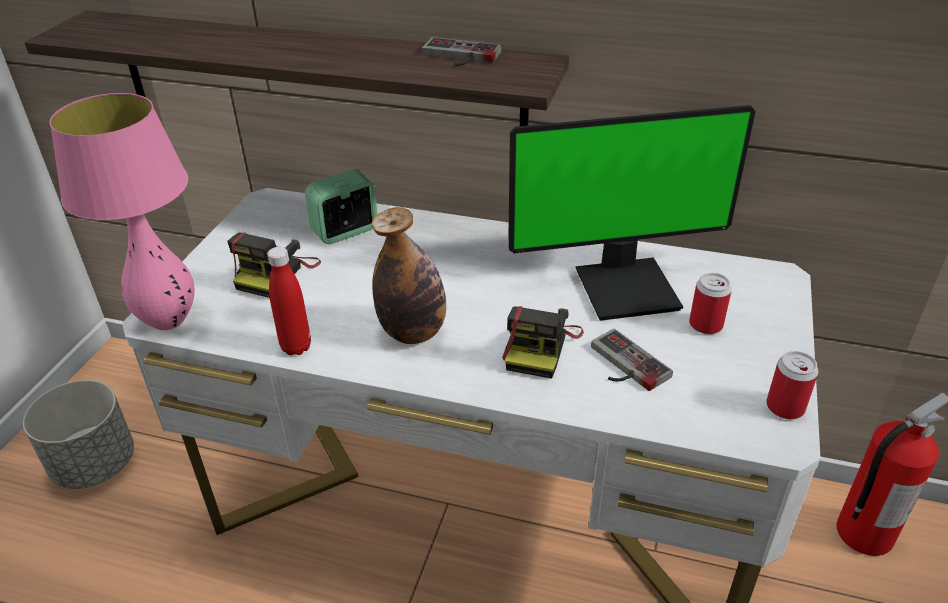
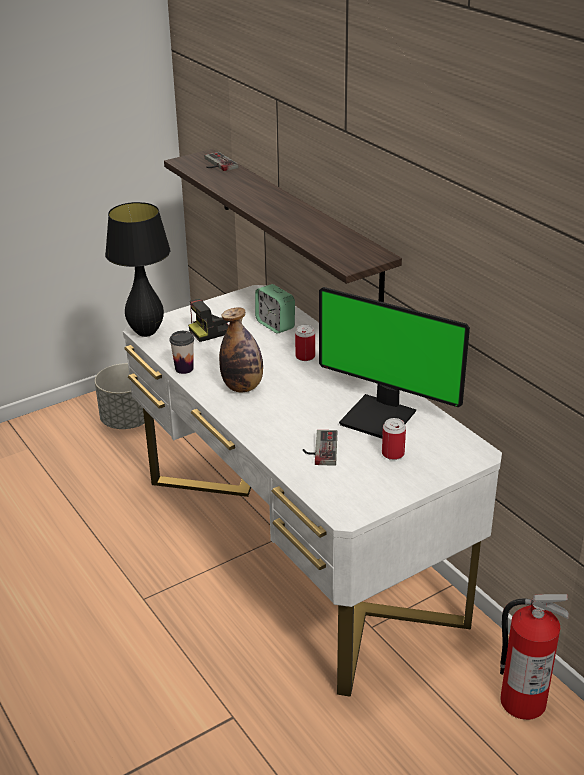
camera: 40 degrees right, 5 degrees down
pink table lamp [49,93,195,330] -> black table lamp [105,202,170,337]
red bottle [267,247,311,356] -> cup [170,331,194,374]
alarm clock [305,169,377,244] -> alarm clock turned 135 degrees counterclockwise [255,284,295,334]
game controller [422,37,502,66] -> game controller moved to [205,152,238,171]
camera [502,306,584,379] -> none
can [766,351,819,419] -> can moved to [295,325,315,361]

